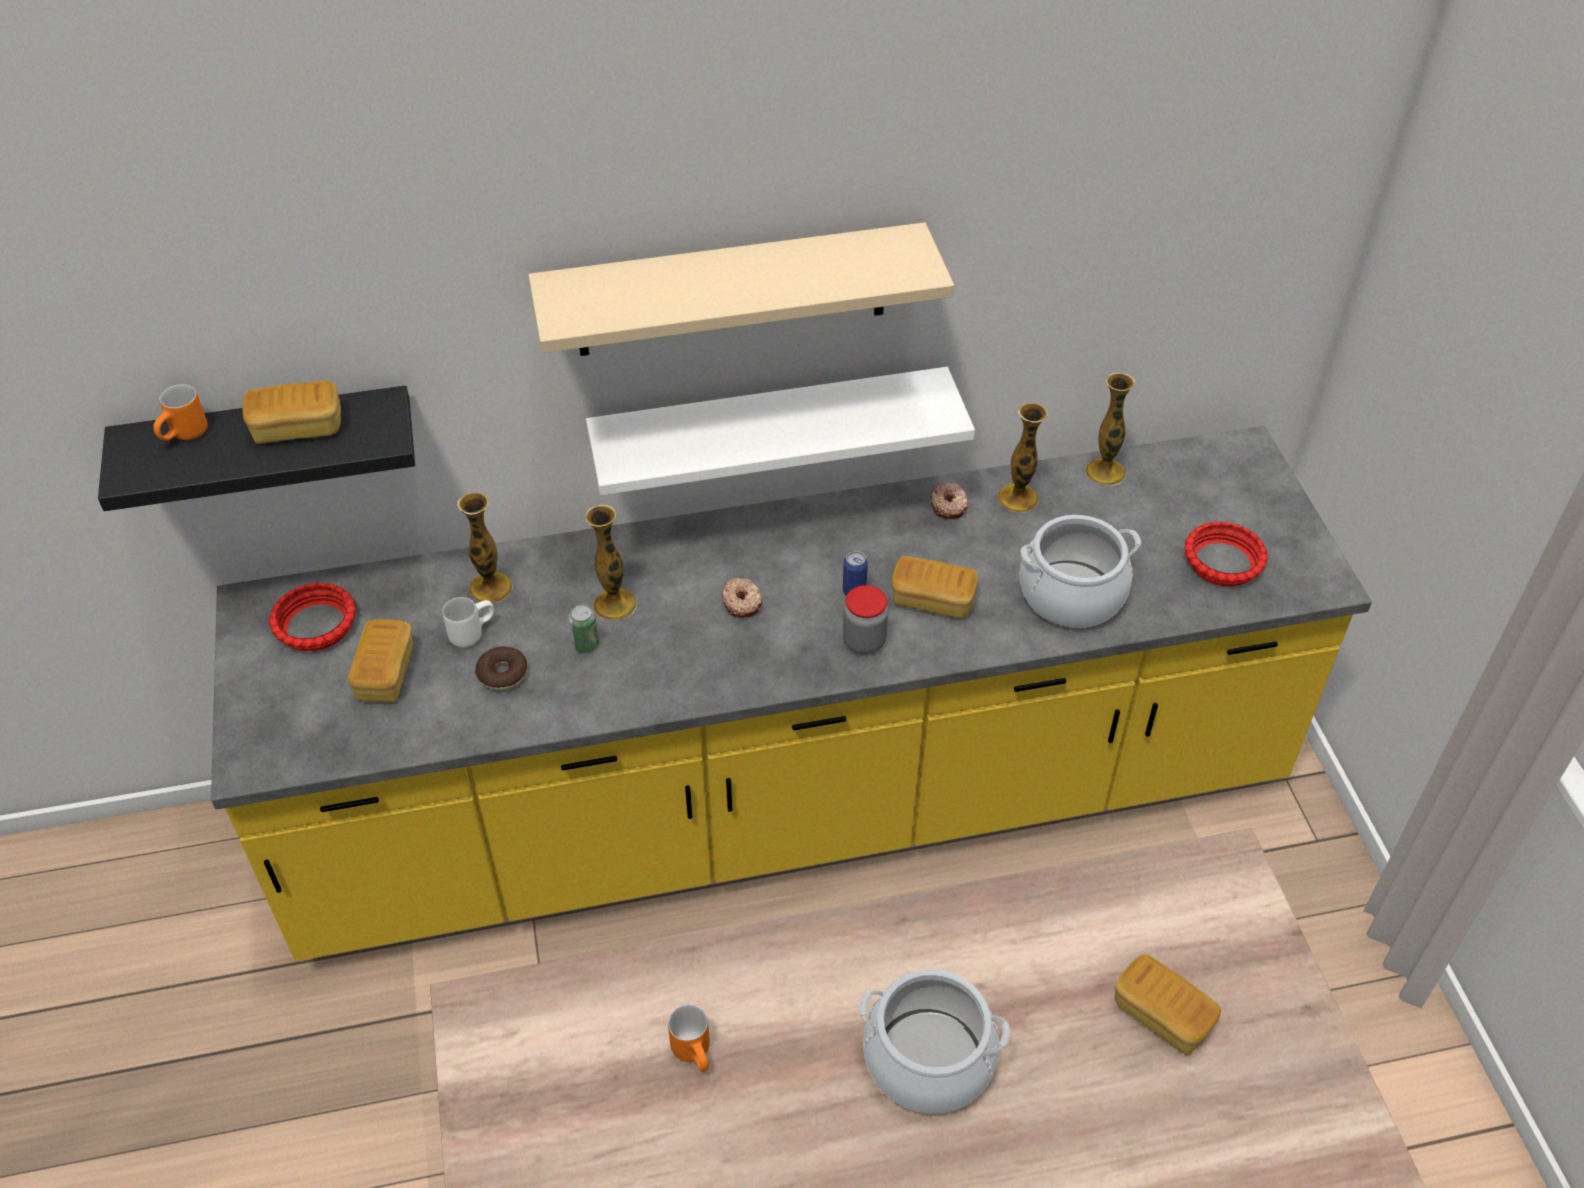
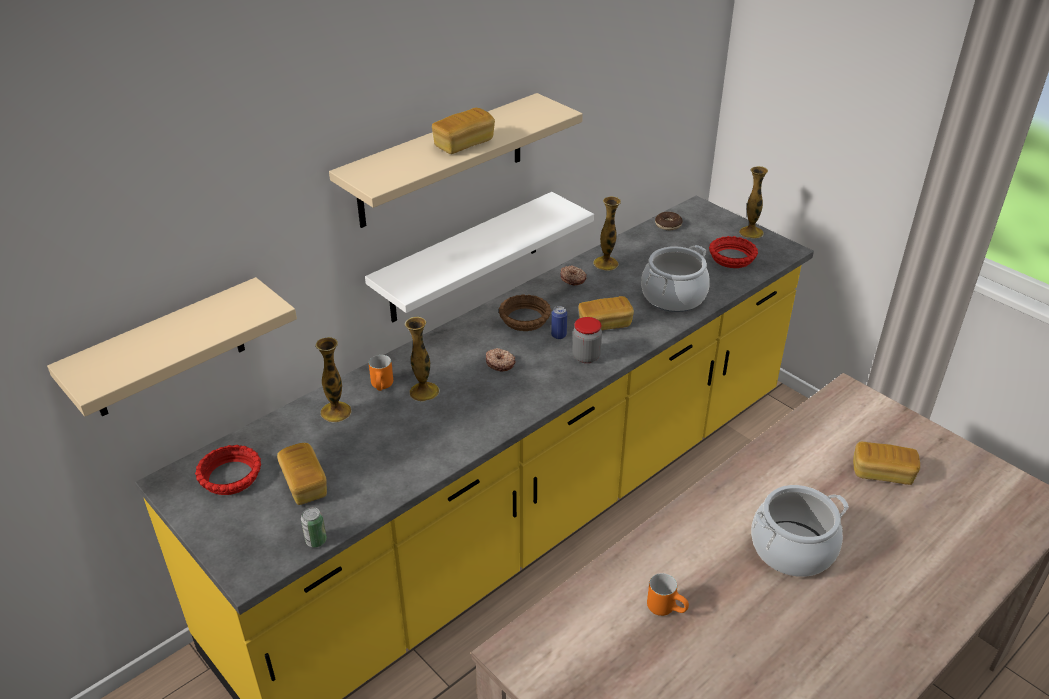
camera: 30 degrees left, 10 degrees down
black shelf [98,386,415,511] -> beige shelf [47,277,297,416]
orange mug [153,384,208,441] -> orange mug moved to [369,355,393,391]
bread [243,381,341,444] -> bread moved to [432,108,495,154]
white mug [442,597,494,648] -> none
donut [475,647,528,691] -> donut moved to [655,212,683,230]
can [568,604,599,653] -> can moved to [301,507,327,548]
vase [1085,373,1135,486] -> vase moved to [739,166,768,239]
none -> brown bowl [499,294,551,331]

